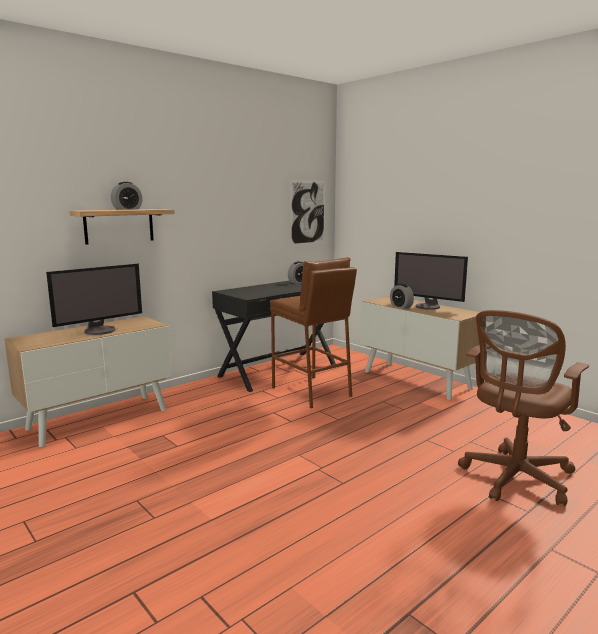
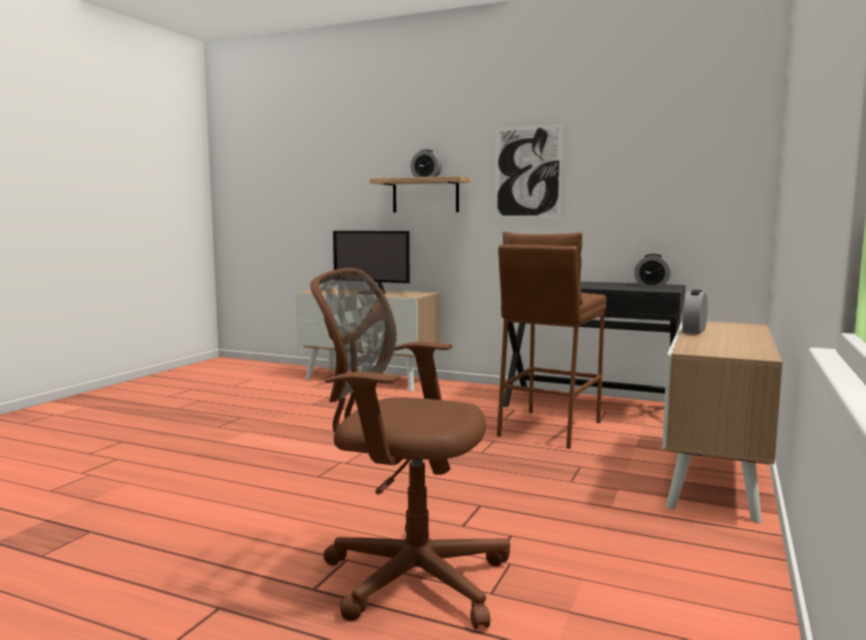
camera: 65 degrees right, 5 degrees down
picture [290,180,325,245] -> picture moved to [495,124,562,218]
monitor [394,252,468,310] -> none

